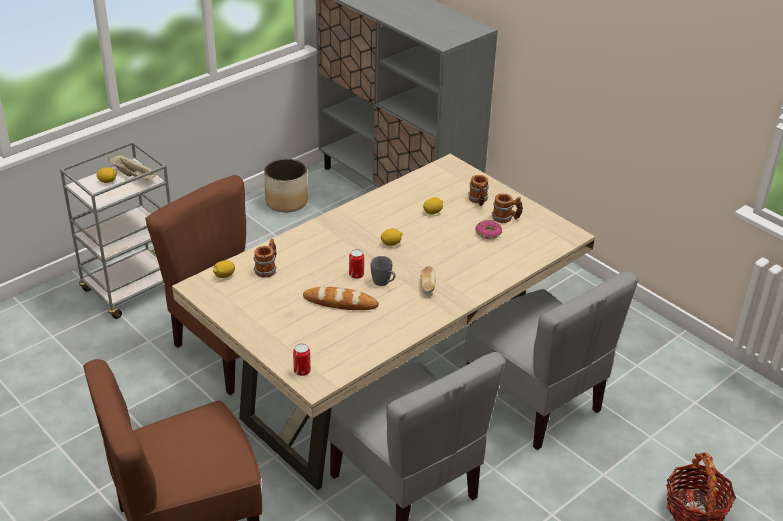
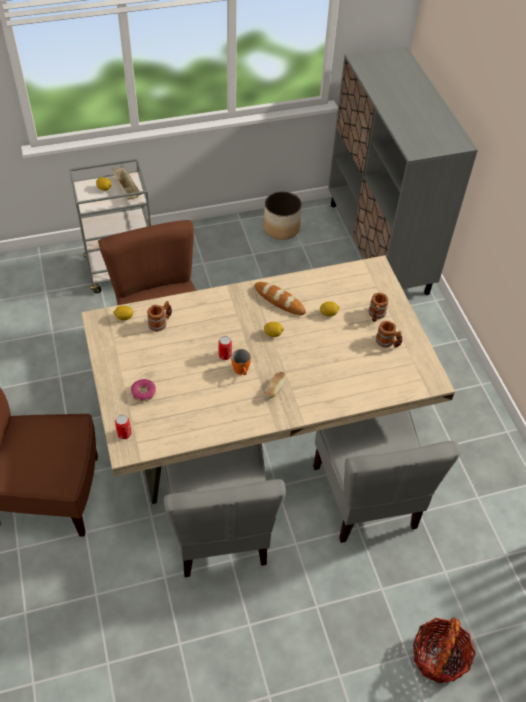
camera: 25 degrees right, 15 degrees up
bread [303,287,379,310] -> bread moved to [254,282,306,315]
grey mug [371,256,395,286] -> orange mug [231,349,251,375]
donut [475,220,502,239] -> donut moved to [131,379,156,401]

